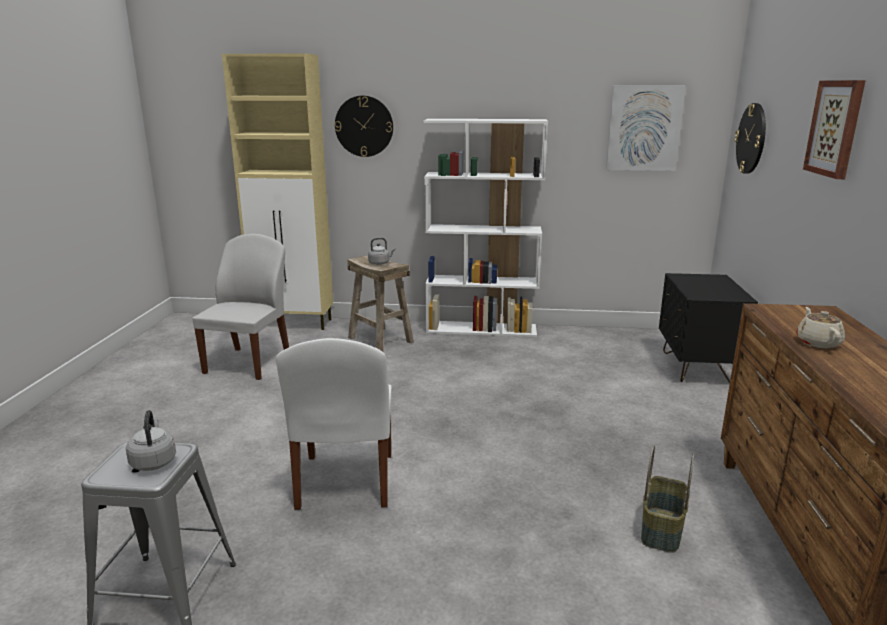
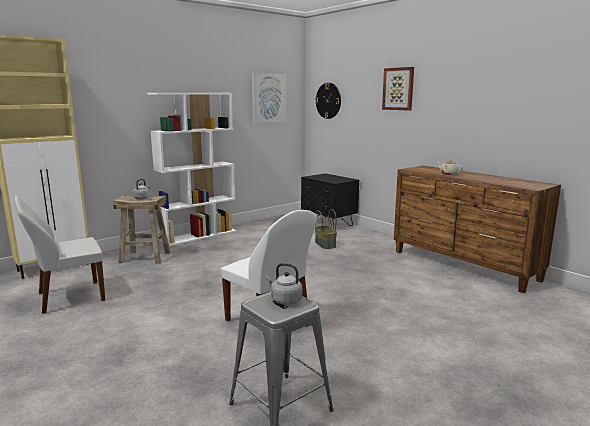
camera: 45 degrees left, 5 degrees down
white chair [192,234,289,380] -> white chair turned 90 degrees counterclockwise [15,196,105,314]
wall clock [335,96,393,157] -> none
basket [641,445,694,553] -> basket moved to [315,209,337,249]

